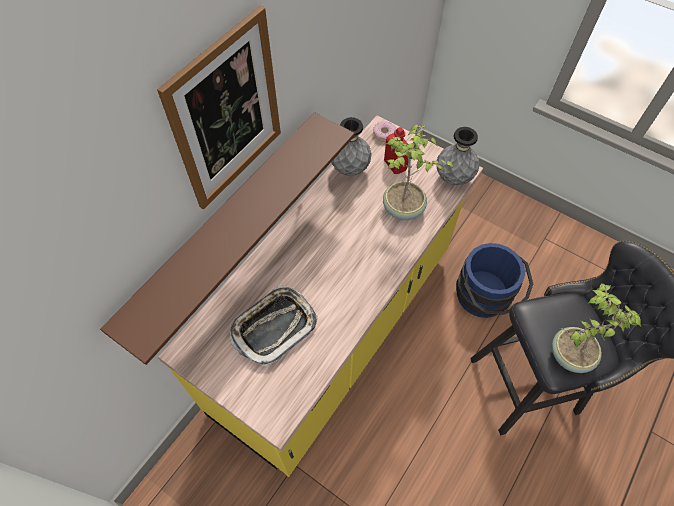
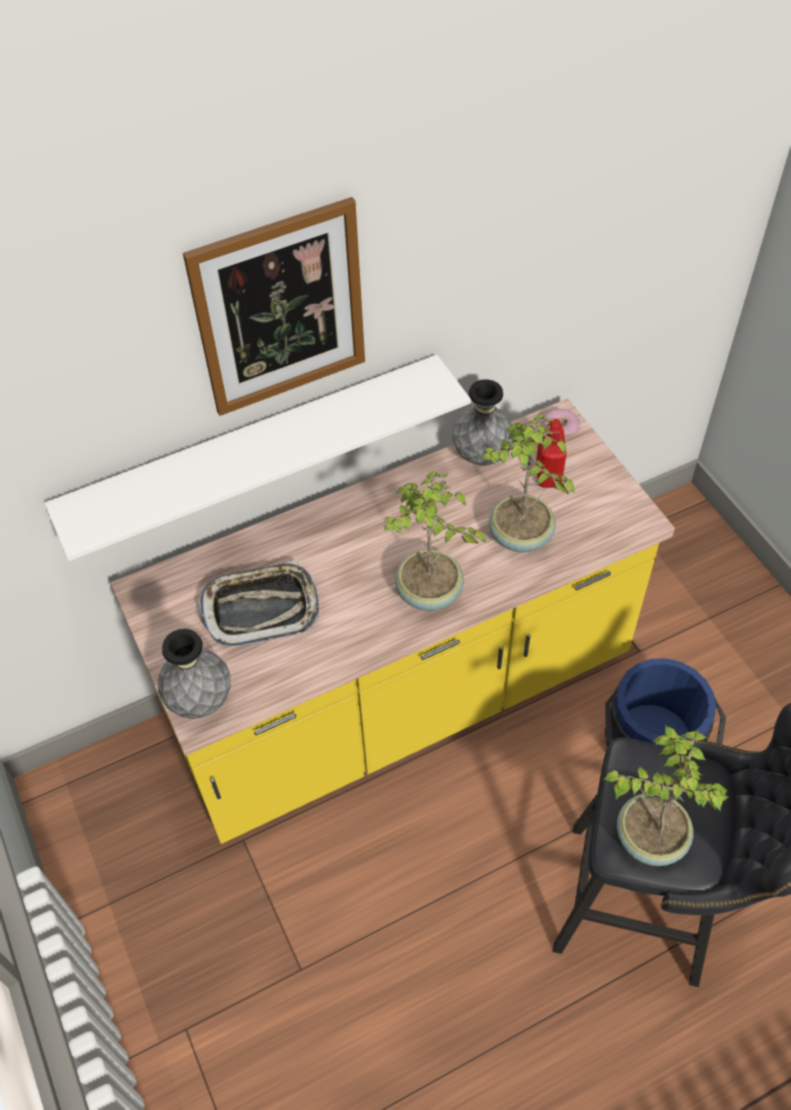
camera: 30 degrees right, 5 degrees down
brown shelf [100,112,355,365] -> white shelf [44,355,471,561]
grey vase [437,127,479,185] -> grey vase moved to [158,629,231,719]
none -> potted plant [384,471,486,611]

